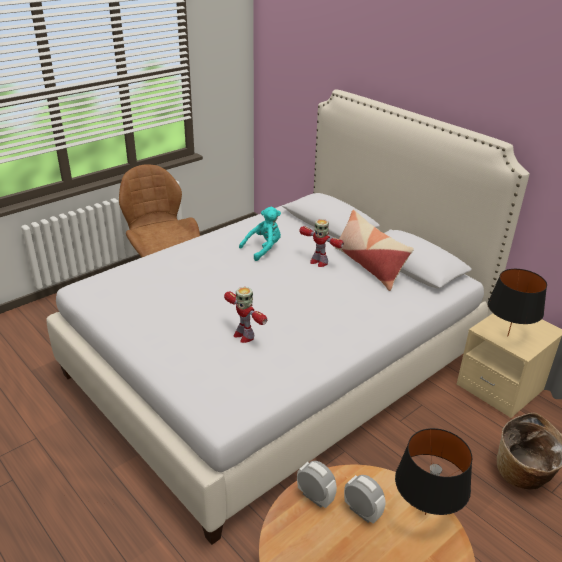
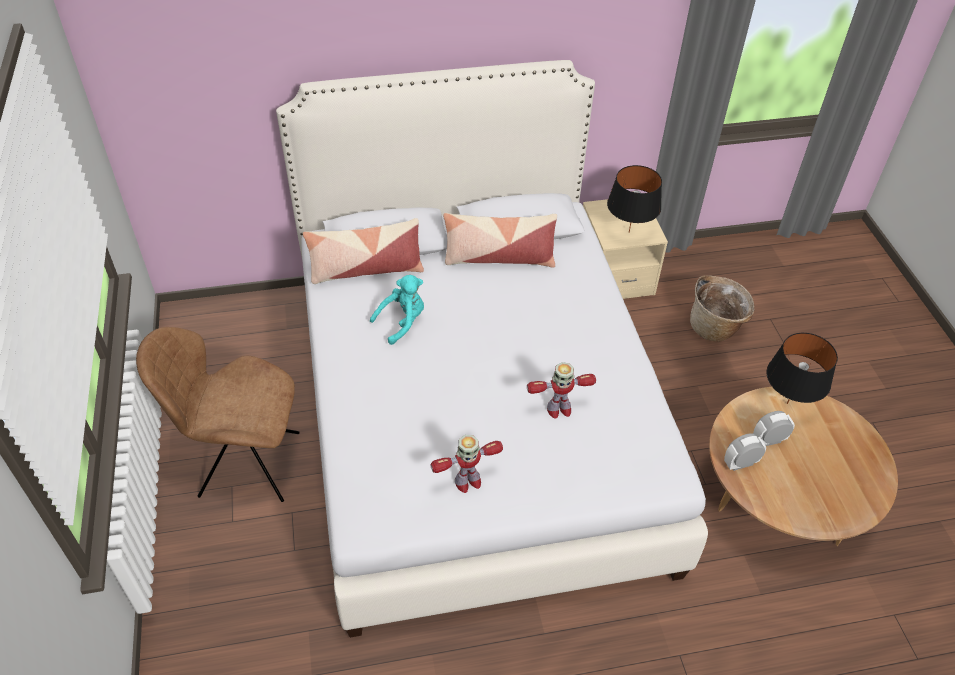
camera: 60 degrees left, 15 degrees up
turquoise plush toy [239,207,281,261] -> turquoise plush toy turned 60 degrees clockwise [370,275,424,345]
toy robot [299,219,344,267] -> toy robot moved to [430,435,503,493]
none -> pillow [303,218,424,284]

